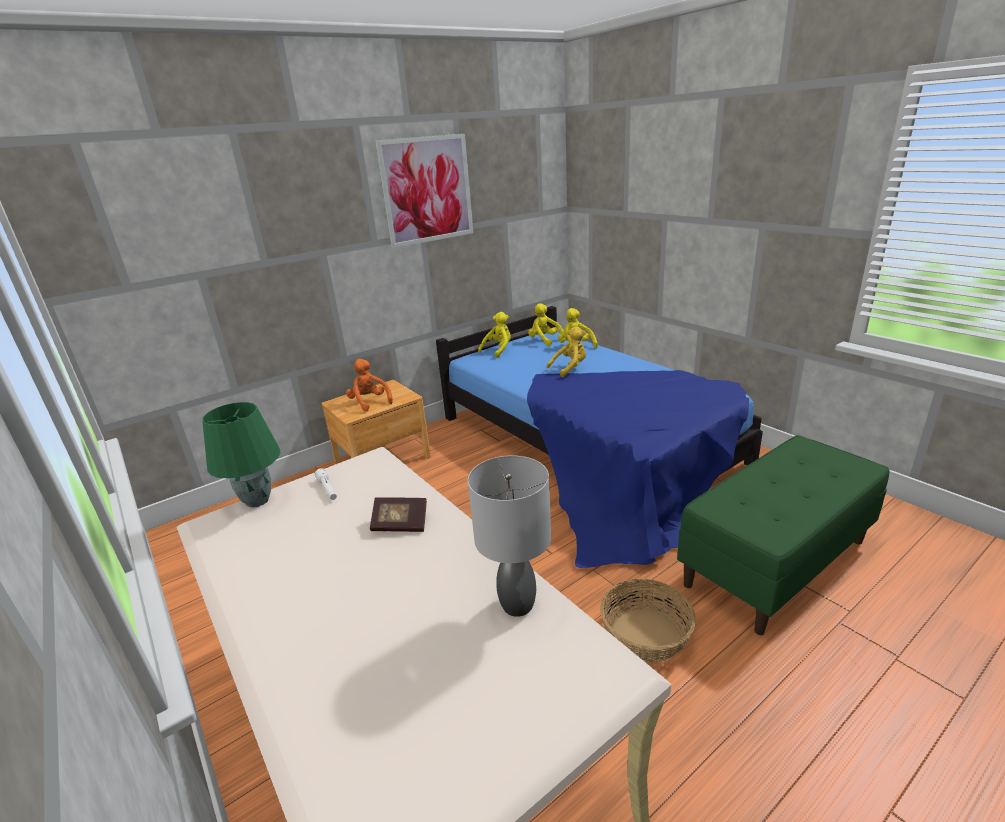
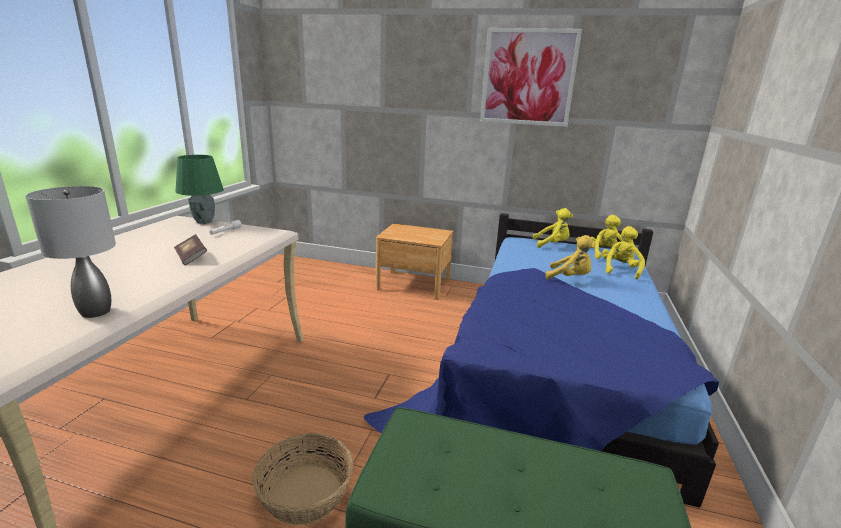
camera: 50 degrees right, 5 degrees down
orange plush toy [346,359,393,412] -> none

